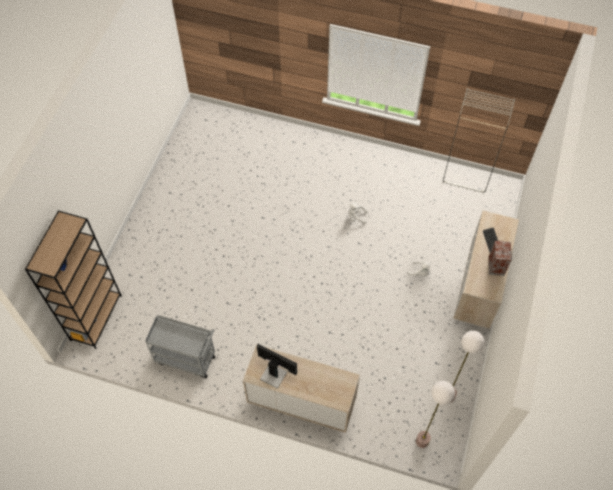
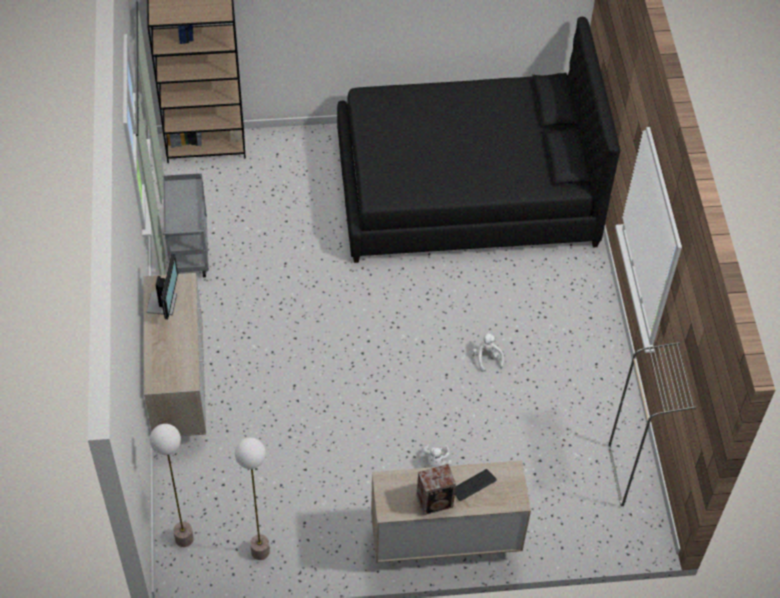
camera: 65 degrees right, 5 degrees down
none -> black bed [337,17,620,263]

